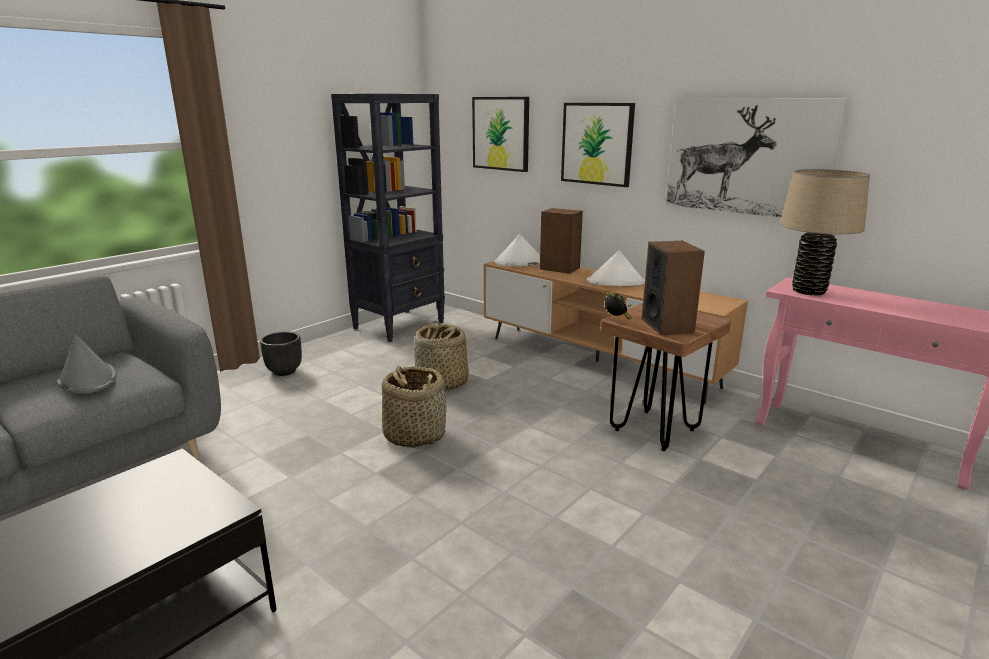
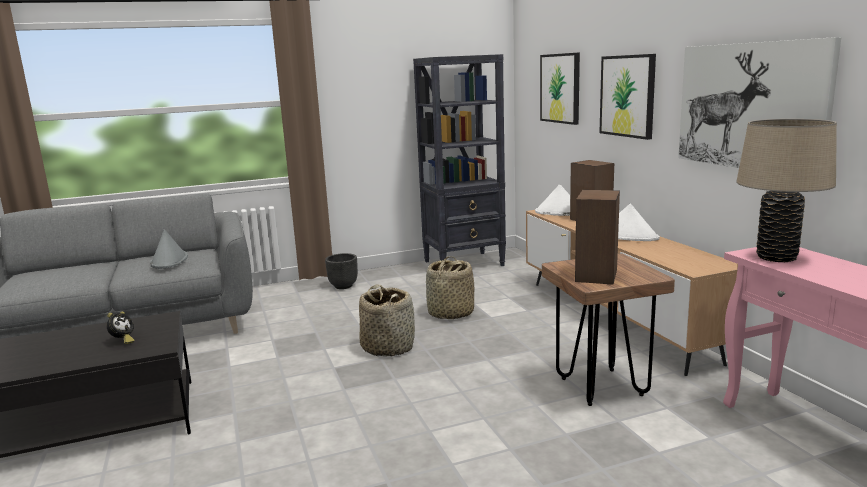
camera: 30 degrees right, 5 degrees down
alarm clock [605,292,632,319] -> alarm clock moved to [107,311,135,344]

